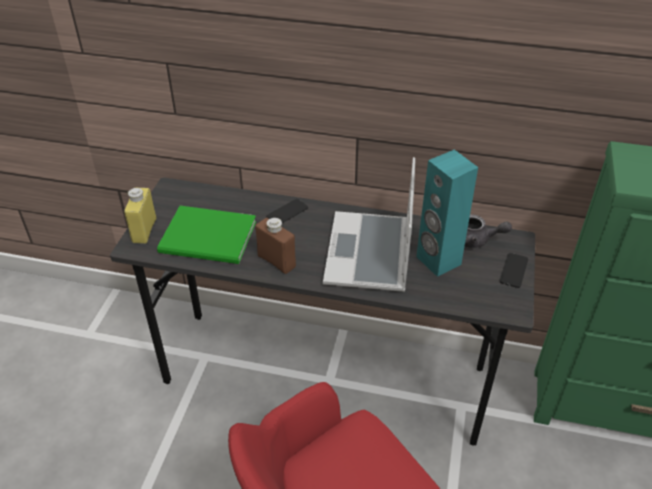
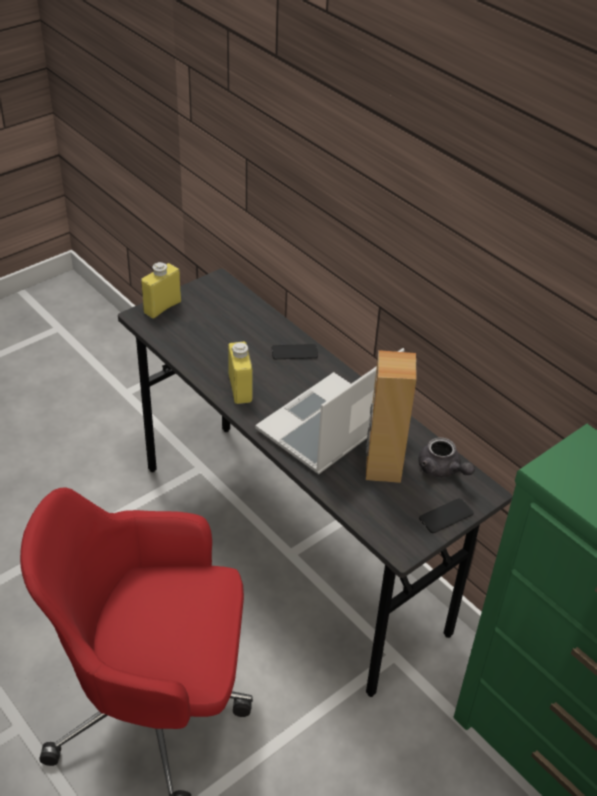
camera: 35 degrees right, 0 degrees up
green book [157,206,256,264] -> none
brown bottle [255,218,296,274] -> yellow bottle [228,342,253,404]
turquoise speaker [416,149,478,277] -> brown speaker [366,350,417,483]

